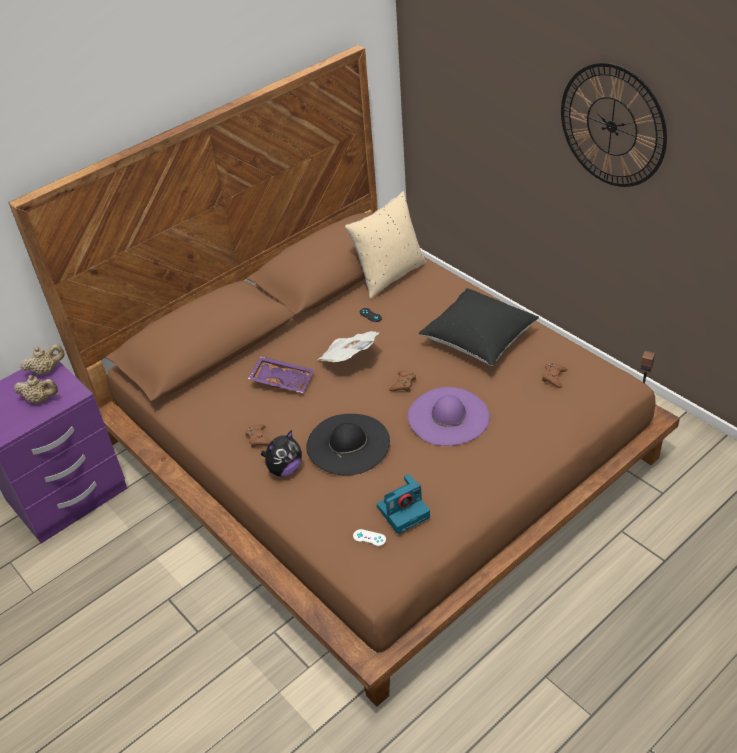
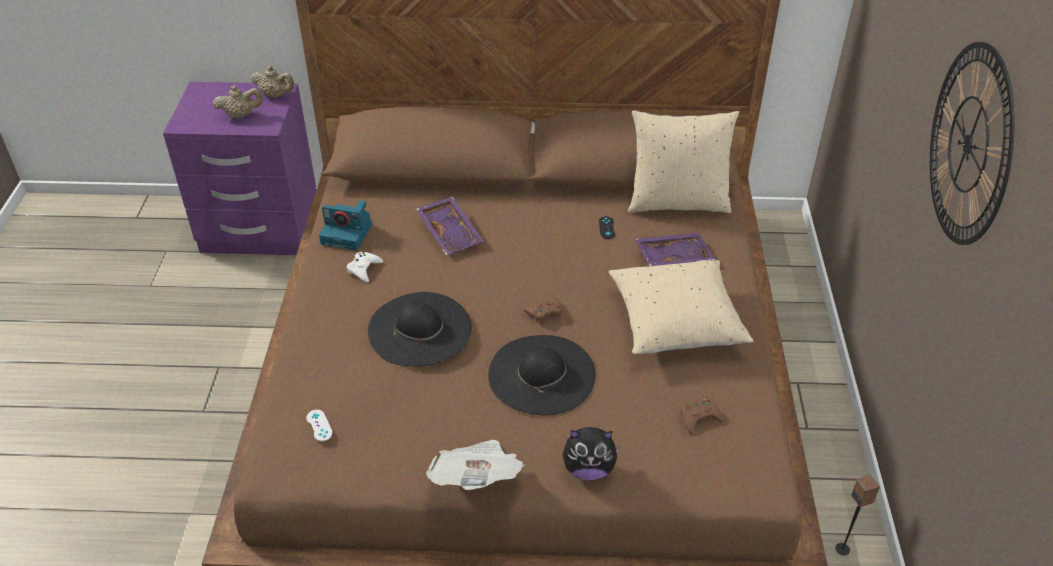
camera: 40 degrees right, 0 degrees up
beige teapot [14,375,58,403] -> beige teapot turned 60 degrees counterclockwise [213,85,263,118]
brown game controller [245,424,271,448] -> white game controller [347,252,383,282]
plush toy [261,430,302,477] -> plush toy moved to [562,427,621,481]
newspaper [318,331,379,362] -> newspaper moved to [426,440,525,490]
camera [377,474,430,534] -> camera moved to [319,200,372,250]
purple hat [408,387,490,446] -> black hat [488,335,595,415]
black pillow [418,288,539,366] -> beige pillow [609,260,753,354]
none -> purple tray [635,233,715,266]

